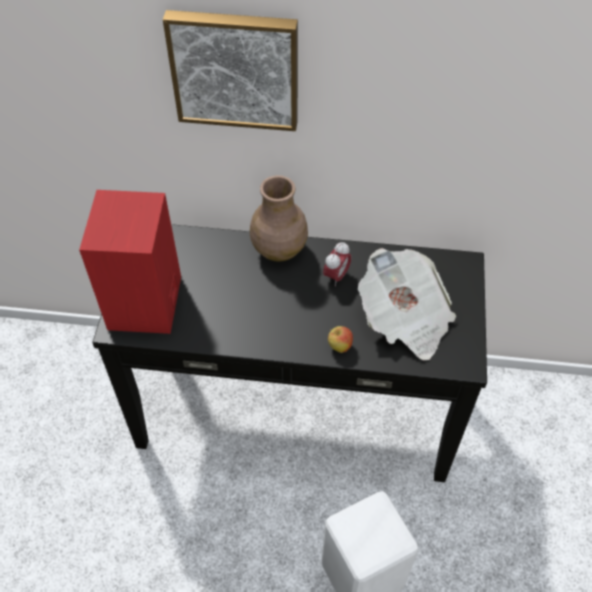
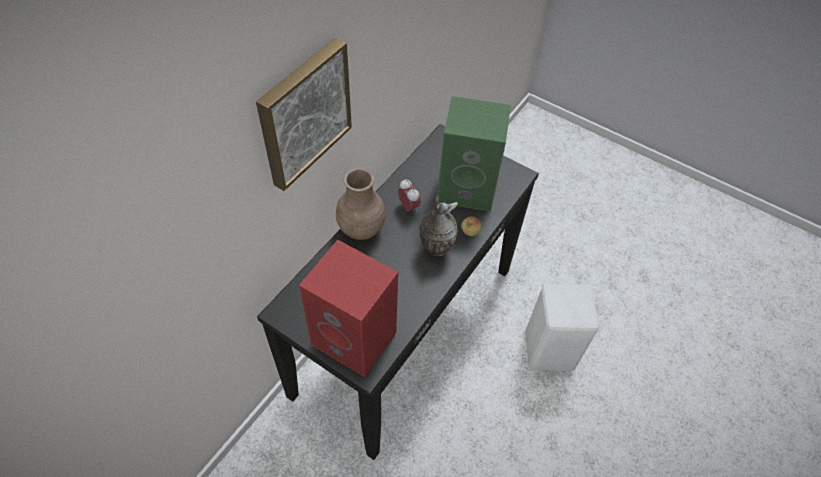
camera: 65 degrees left, 0 degrees up
newspaper [358,248,456,360] -> green speaker [437,96,511,212]
none -> vase [419,196,458,256]

